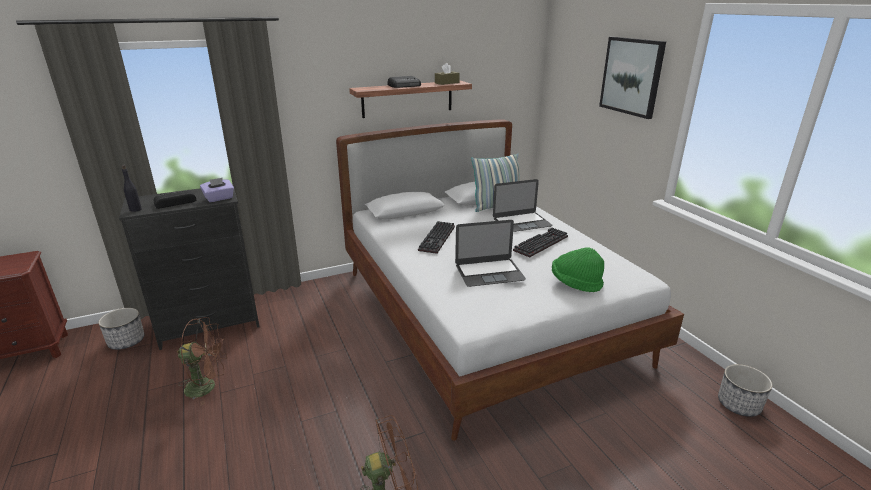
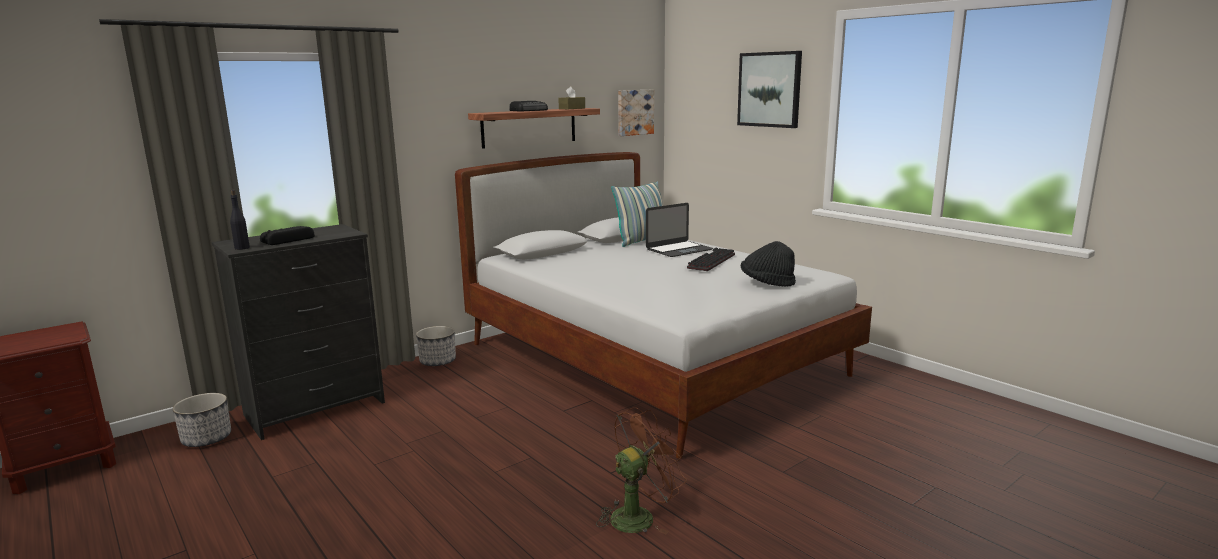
camera: 15 degrees left, 10 degrees down
brown fan [177,317,227,406] -> none
purple tissue box [200,178,234,202] -> none
keyboard [418,221,455,254] -> none
laptop [455,220,526,287] -> none
green hat [552,247,604,292] -> black hat [741,241,796,286]
planter [718,364,773,417] -> planter moved to [416,326,456,366]
none -> picture [618,90,654,136]

